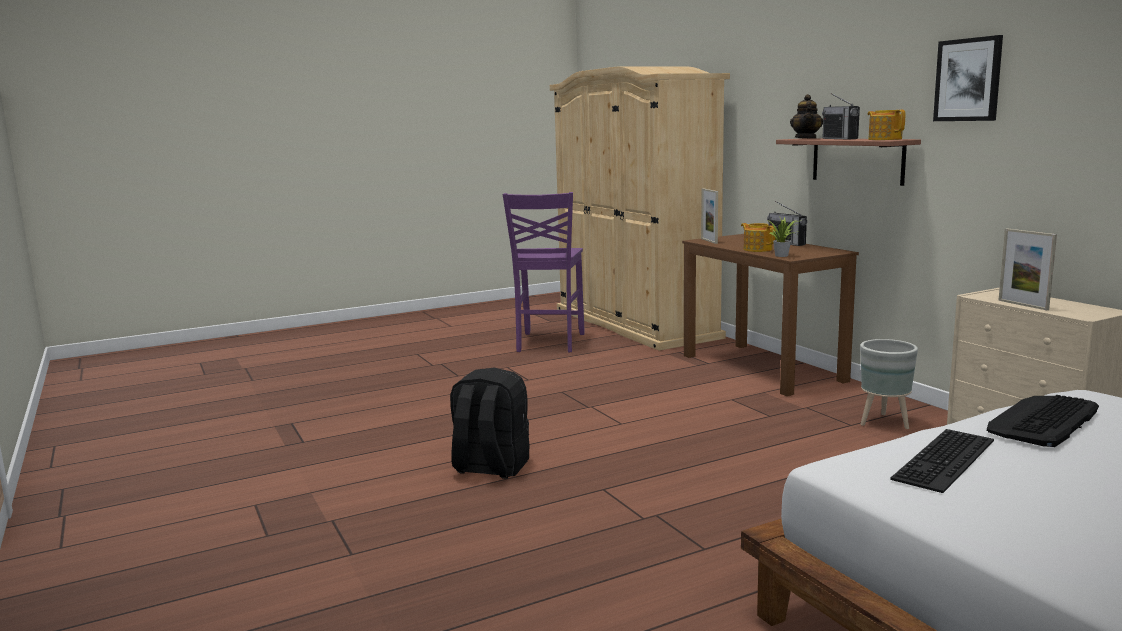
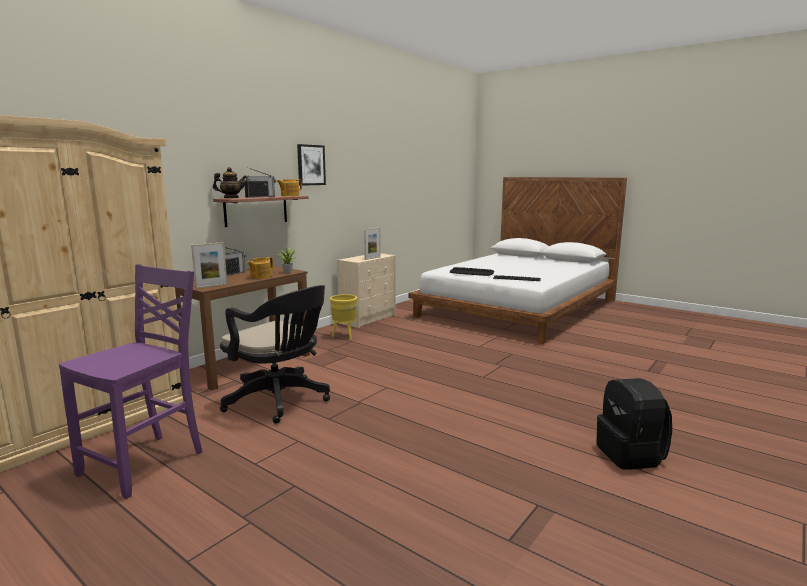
camera: 115 degrees left, 0 degrees up
black backpack [450,368,530,479] -> black backpack moved to [596,378,672,470]
purple chair [503,192,585,352] -> purple chair turned 45 degrees counterclockwise [59,264,202,499]
grey planter [860,339,918,429] -> yellow planter [330,294,357,340]
none -> black office chair [220,285,330,424]

